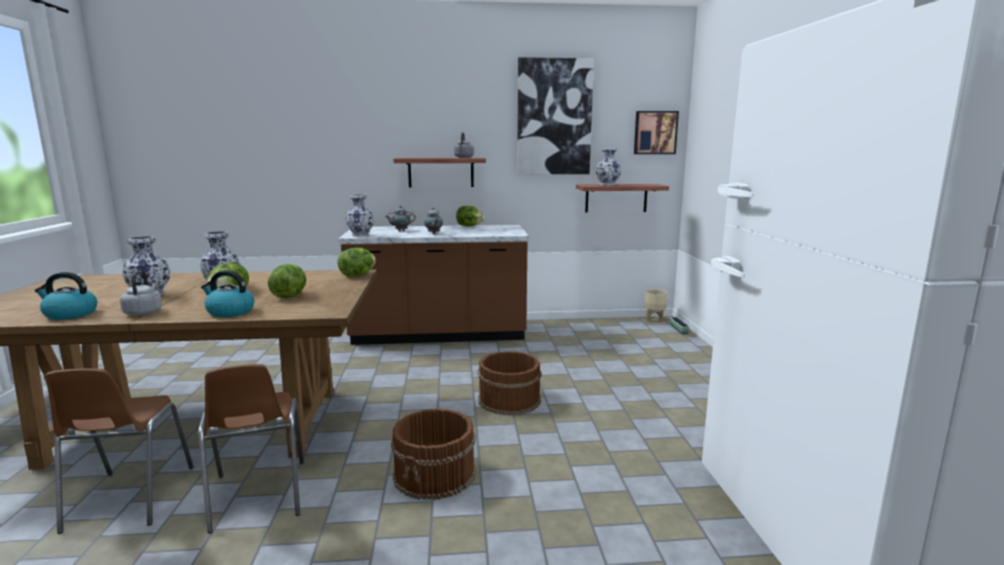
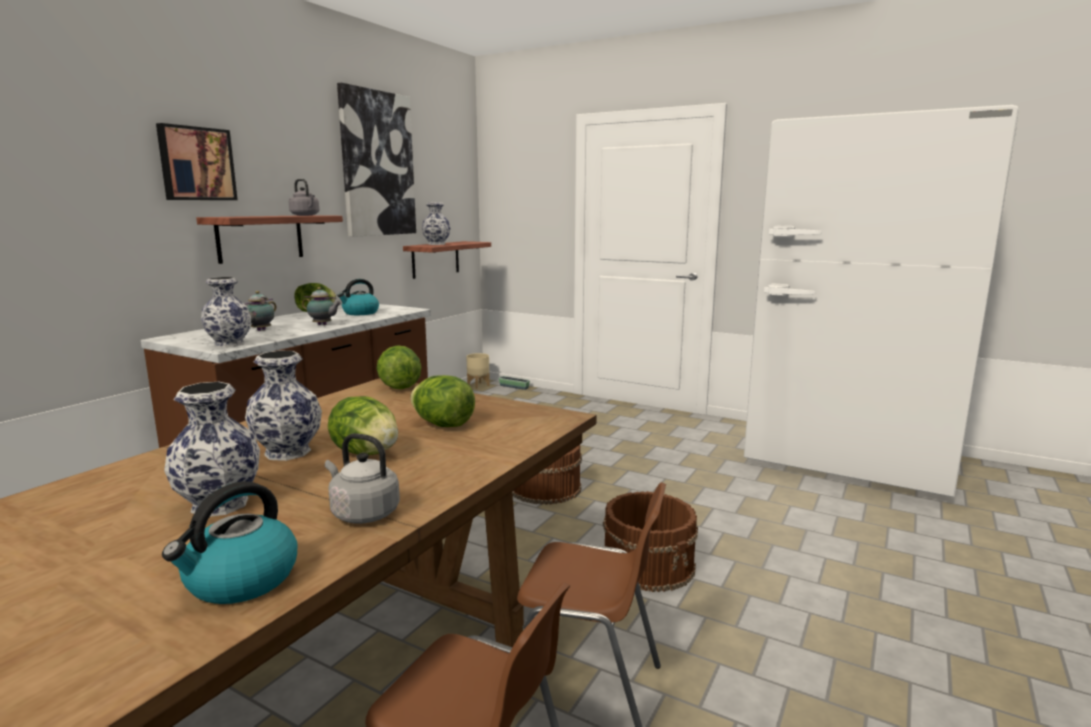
camera: 55 degrees left, 0 degrees up
kettle [201,270,254,317] -> kettle moved to [337,279,379,315]
picture [634,111,679,154] -> picture moved to [156,123,238,200]

